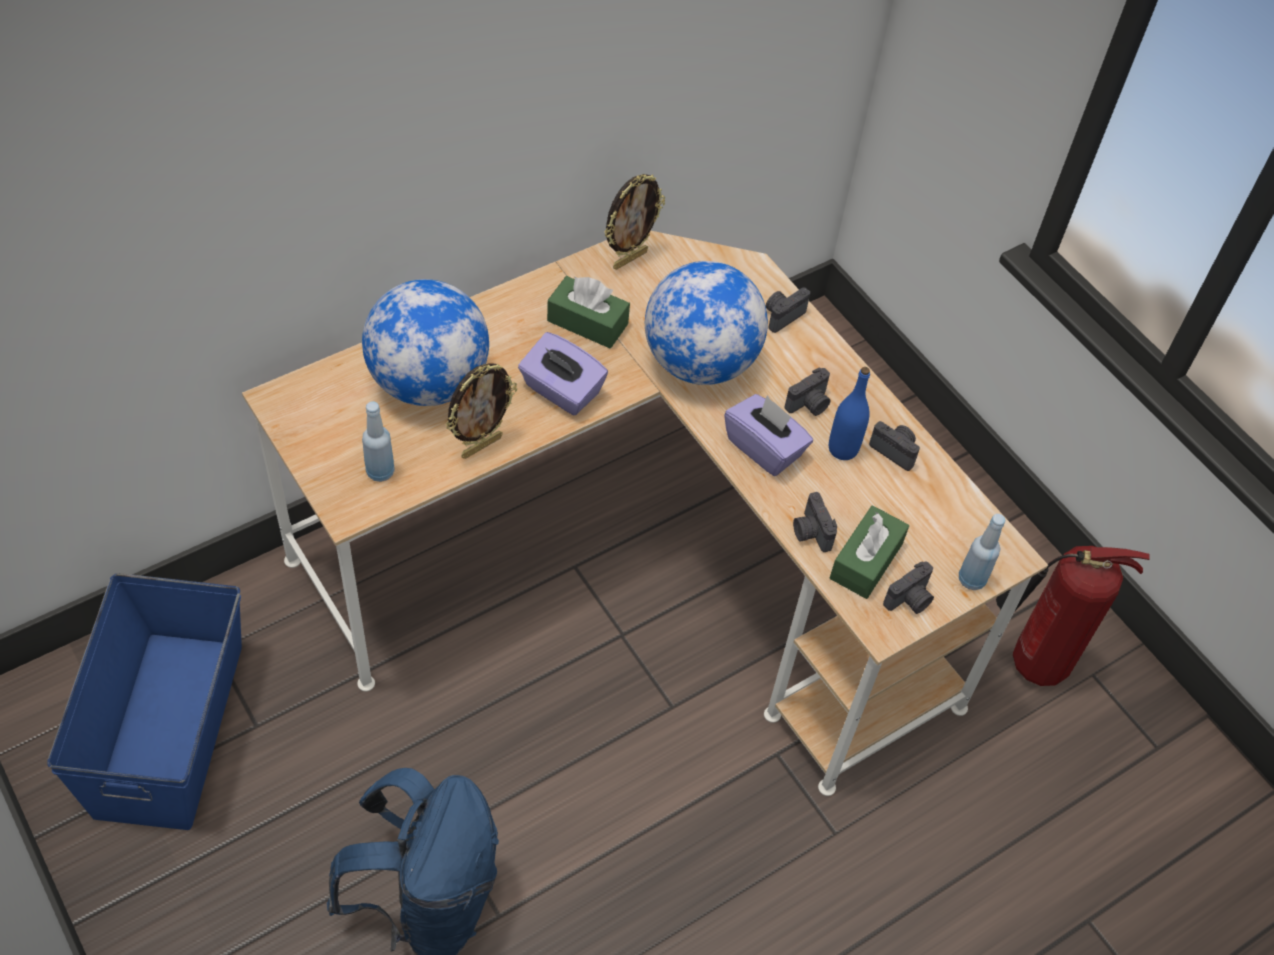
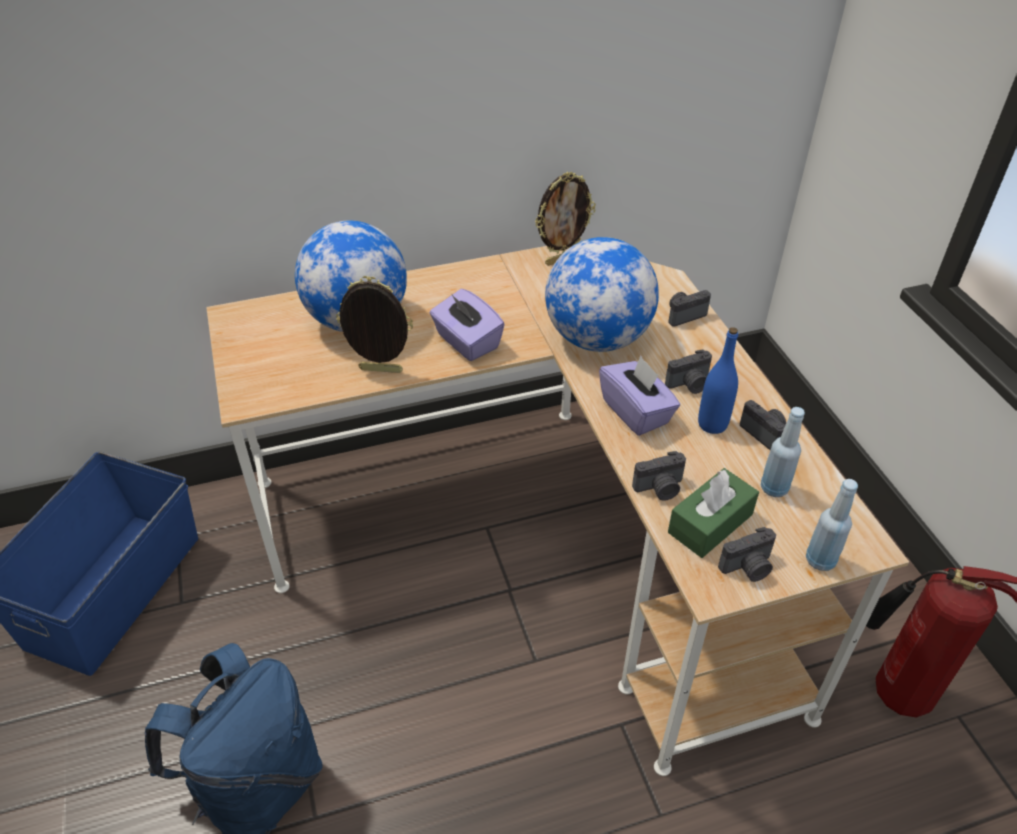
camera: 20 degrees right, 10 degrees down
blue bottle [362,401,395,482] -> blue bottle moved to [761,407,805,497]
picture frame [446,363,517,459] -> picture frame turned 150 degrees counterclockwise [336,276,413,373]
green tissue box [547,276,630,348] -> none
camera [793,492,837,552] -> camera turned 105 degrees counterclockwise [632,451,686,501]

